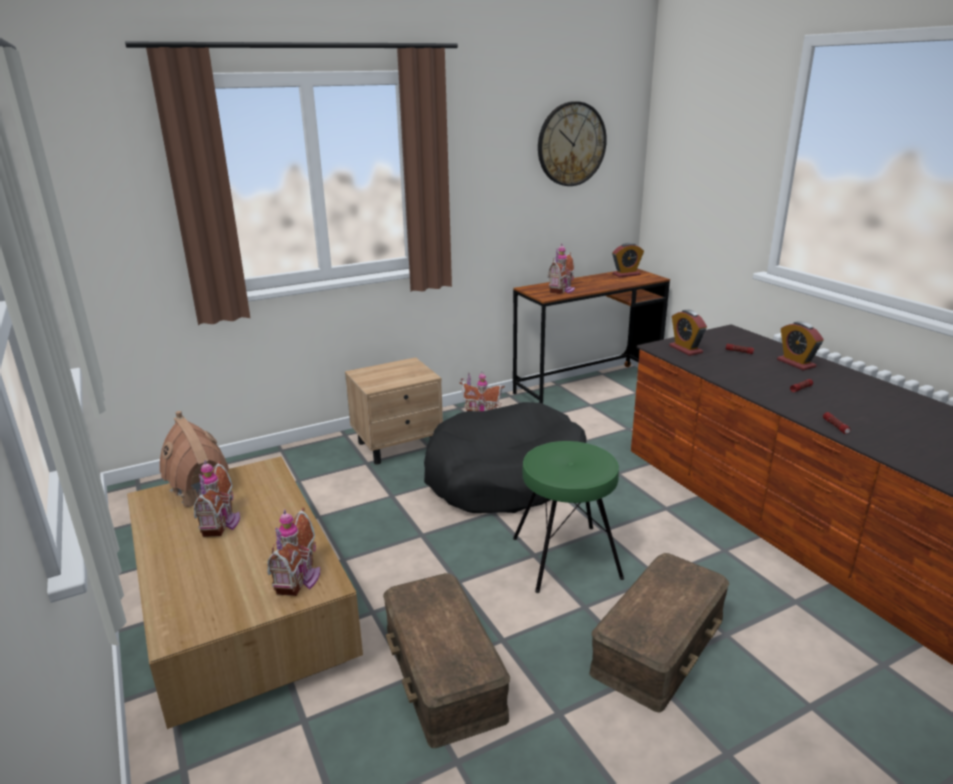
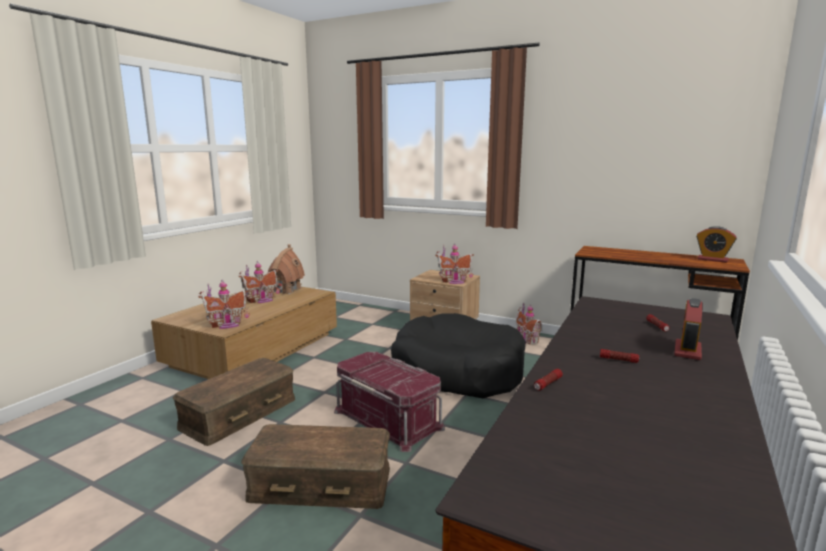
camera: 55 degrees right, 10 degrees down
green stool [513,441,624,593] -> red storage box [334,352,445,452]
wall clock [538,101,607,186] -> none
toy house [548,244,575,294] -> toy house moved to [435,244,474,284]
alarm clock [669,310,707,356] -> none

